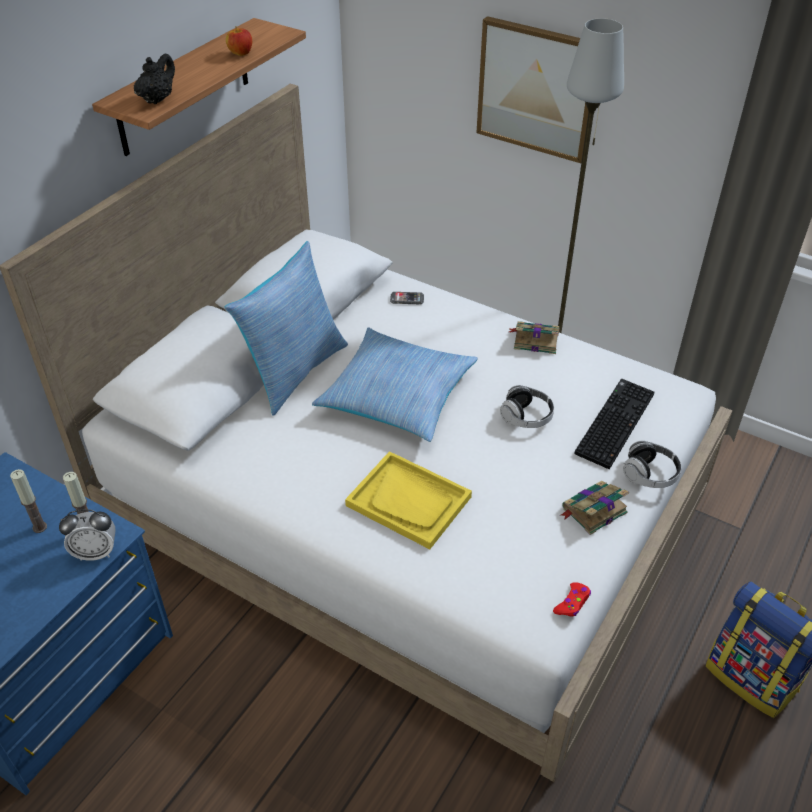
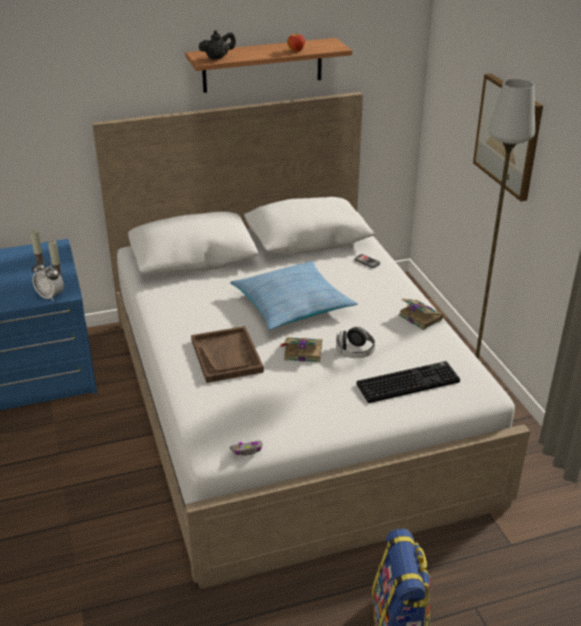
camera: 40 degrees right, 10 degrees down
pillow [225,241,348,416] -> none
yellow tray [345,451,472,549] -> brown tray [191,326,264,383]
red game controller [553,582,591,617] -> grey game controller [229,440,263,456]
book [560,481,629,535] -> book moved to [279,337,322,362]
headphones [623,441,682,488] -> none

